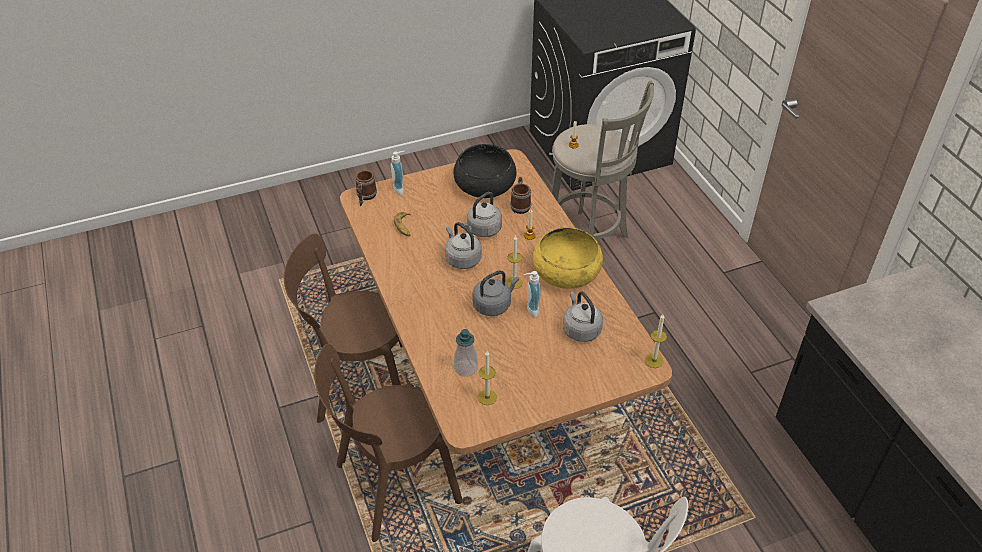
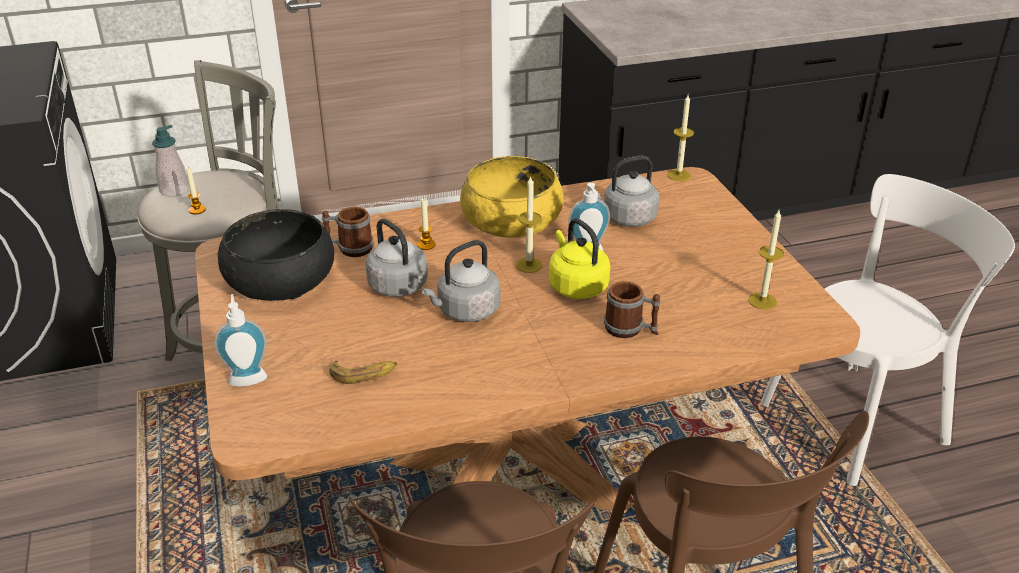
camera: 85 degrees left, 10 degrees down
mug [355,170,377,206] -> mug moved to [604,281,661,338]
soap dispenser [454,329,478,377] -> soap dispenser moved to [152,125,189,197]
grey kettle [472,270,519,316] -> yellow kettle [549,218,610,299]

